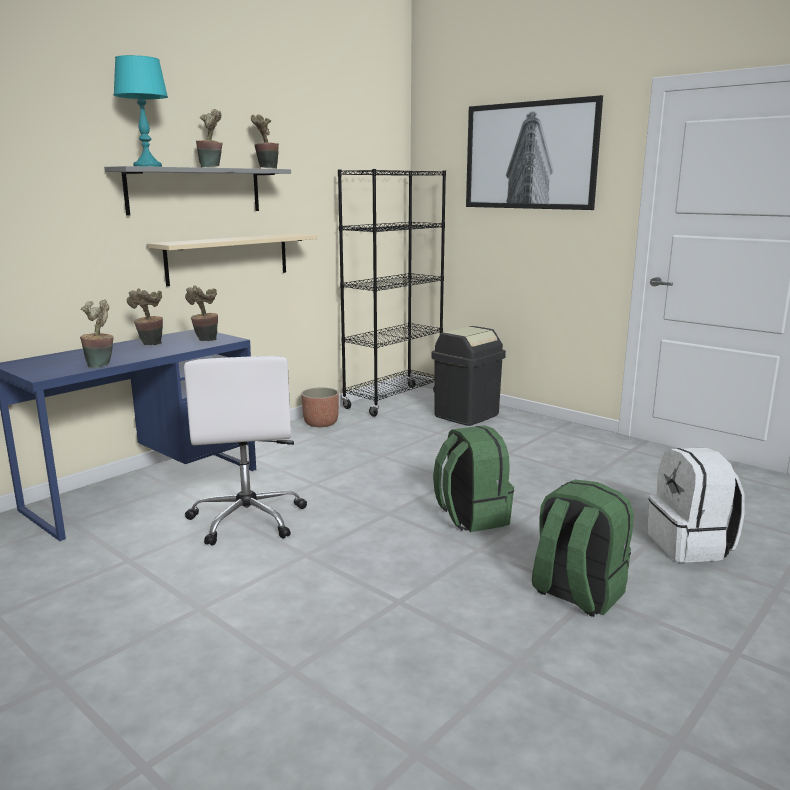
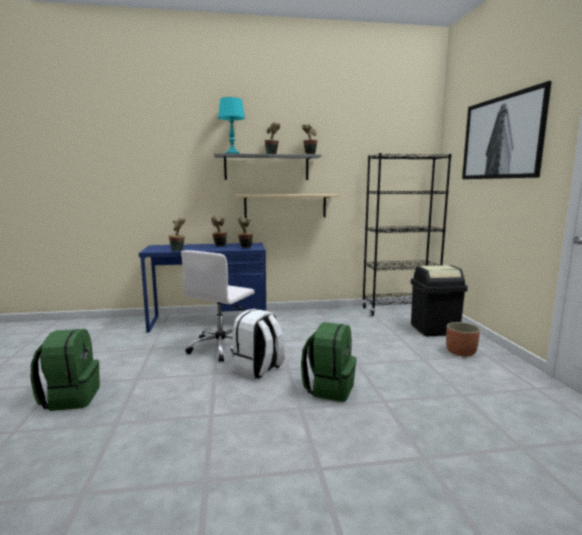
camera: 40 degrees right, 5 degrees down
planter [301,388,339,427] -> planter moved to [446,322,480,357]
green backpack [532,480,633,617] -> green backpack moved to [31,329,100,411]
white backpack [647,447,744,563] -> white backpack moved to [230,309,285,379]

